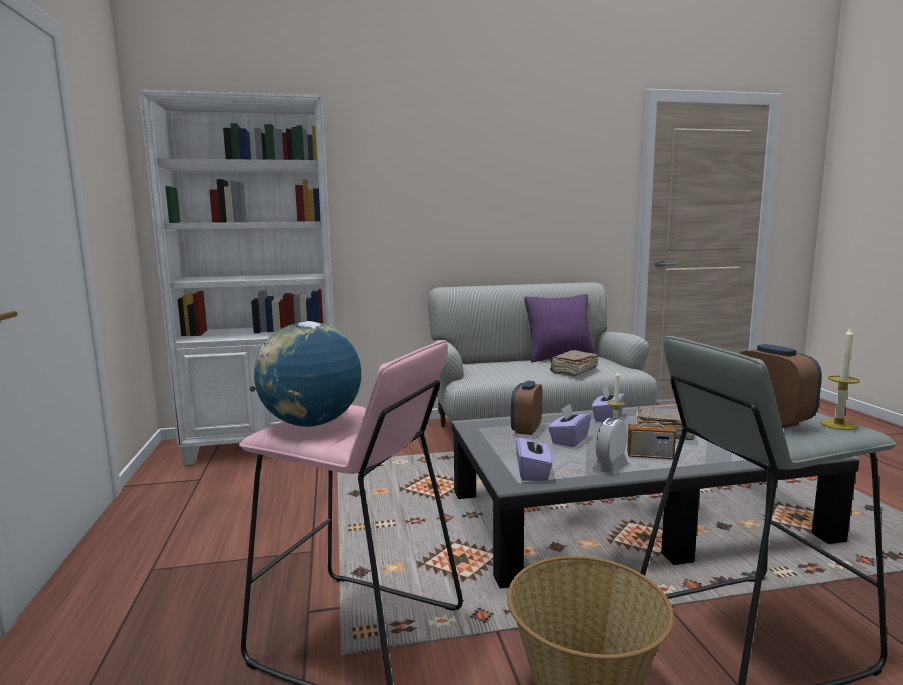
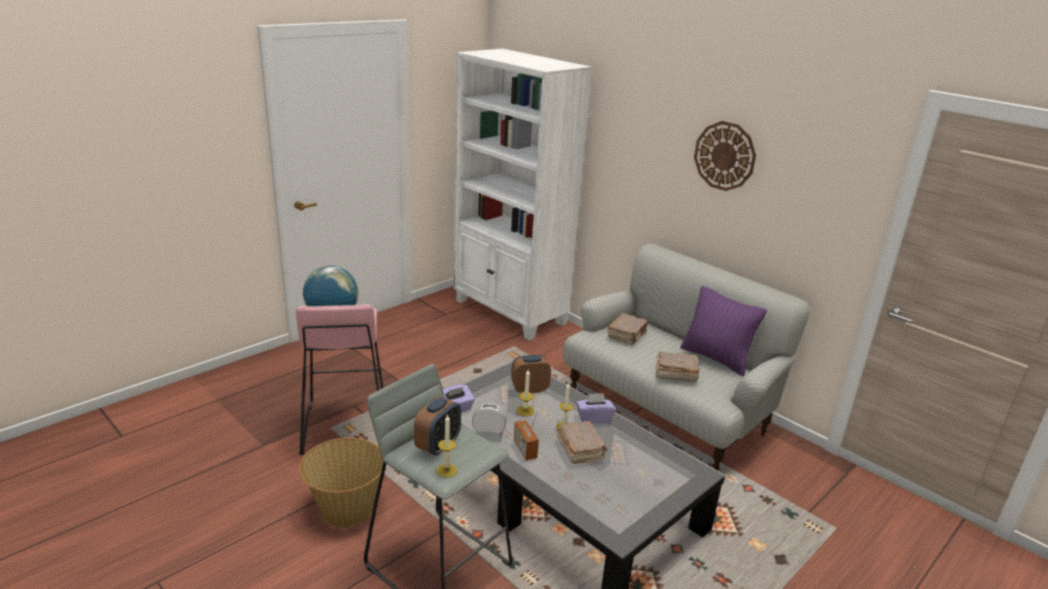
camera: 55 degrees right, 15 degrees up
purple tissue box [548,404,591,447] -> candle [516,370,535,416]
none -> brown book [608,313,648,345]
none -> wall clock [694,121,756,191]

